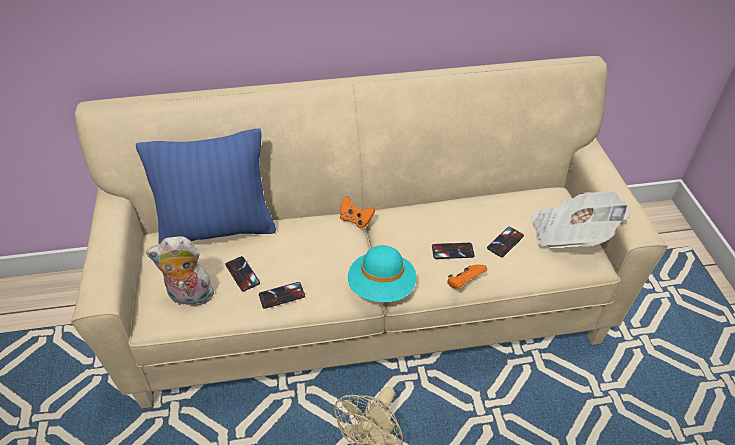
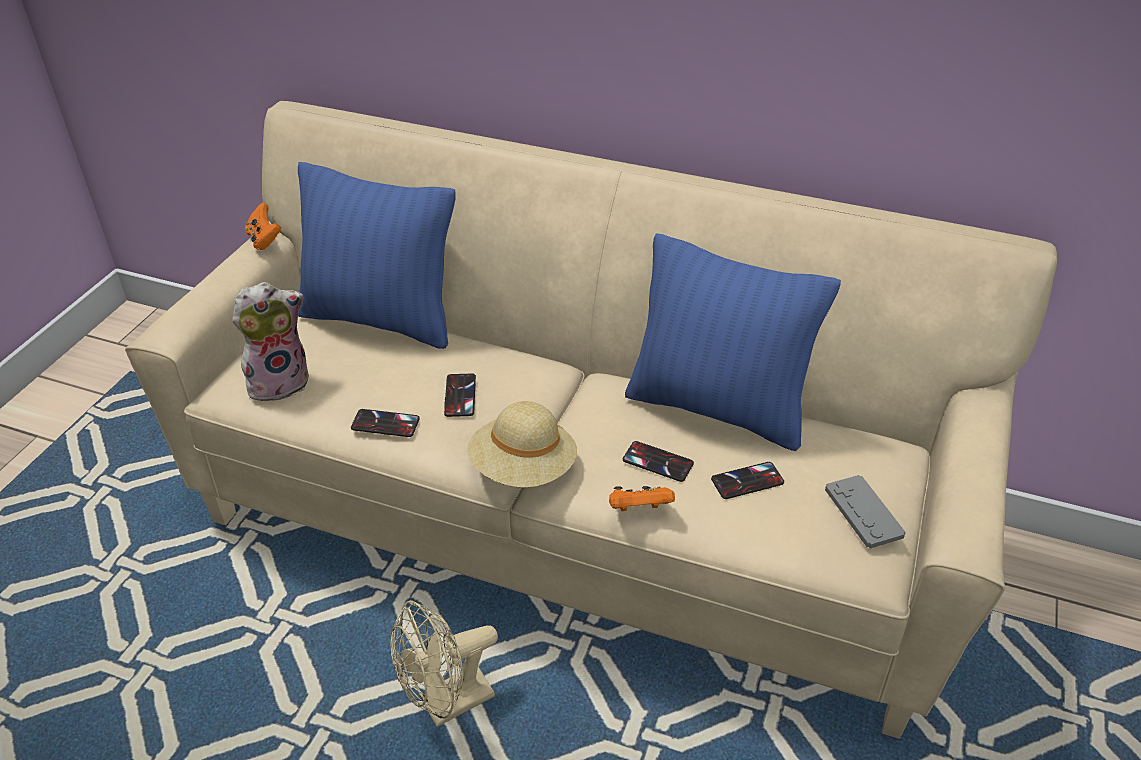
camera: 30 degrees right, 5 degrees down
plush toy [146,236,214,306] -> plush toy turned 120 degrees clockwise [232,282,309,401]
phone [225,256,260,291] -> phone moved to [444,374,476,417]
orange game controller [340,196,375,229] -> orange game controller moved to [245,202,281,250]
turquoise hat [348,245,416,302] -> beige hat [467,401,577,488]
newspaper [531,192,630,248] -> grey game controller [825,475,906,548]
none -> blue pillow [625,233,841,451]

